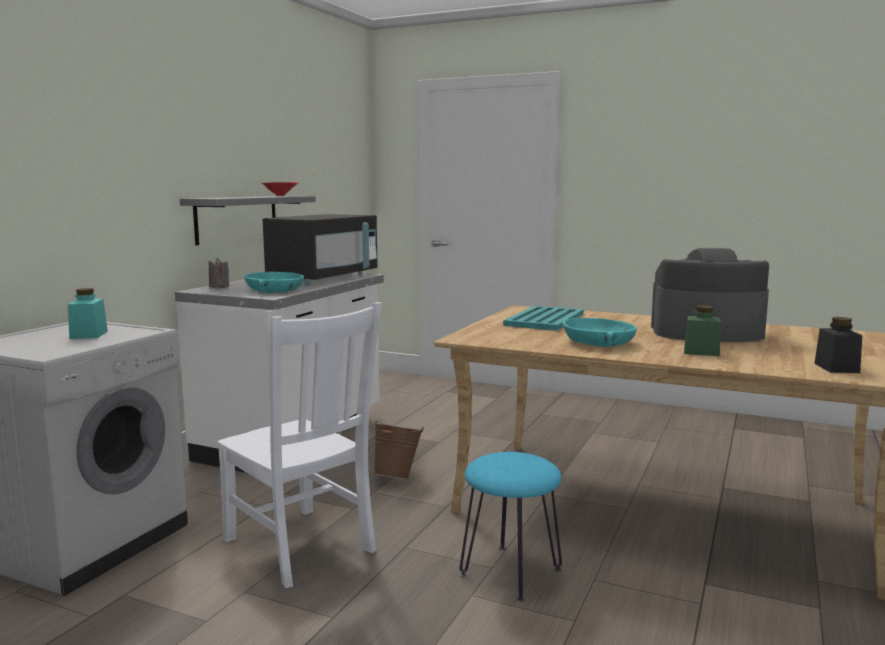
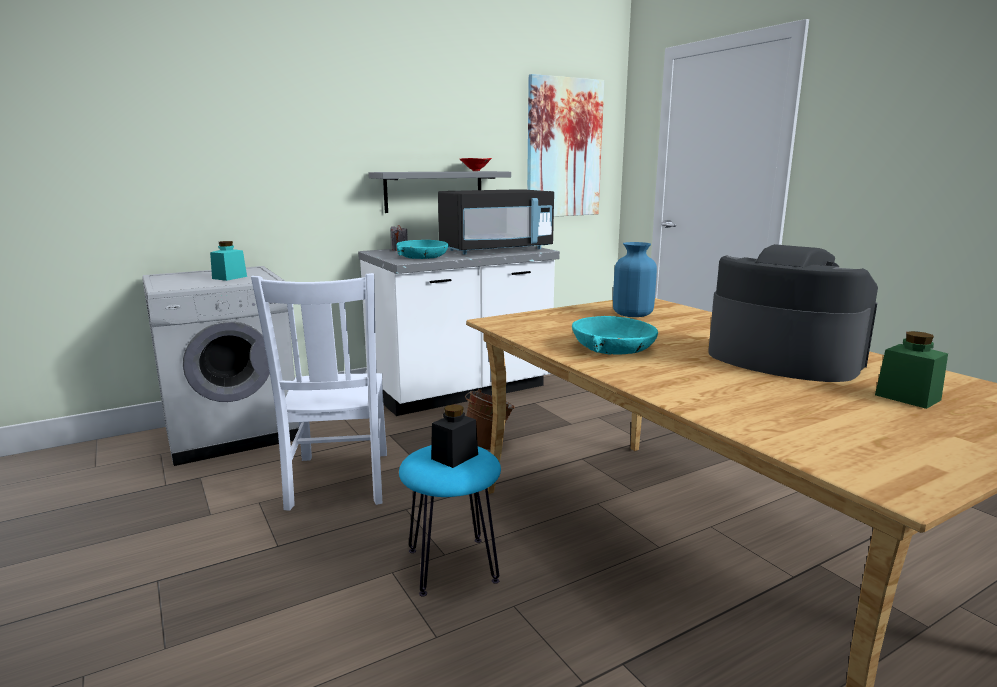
camera: 35 degrees right, 5 degrees up
turquoise tray [503,306,584,331] -> blue vase [613,242,657,317]
green jar [684,305,721,356] -> green jar moved to [875,331,948,409]
black jar [814,317,862,373] -> black jar moved to [431,404,478,468]
none -> picture [527,74,604,217]

